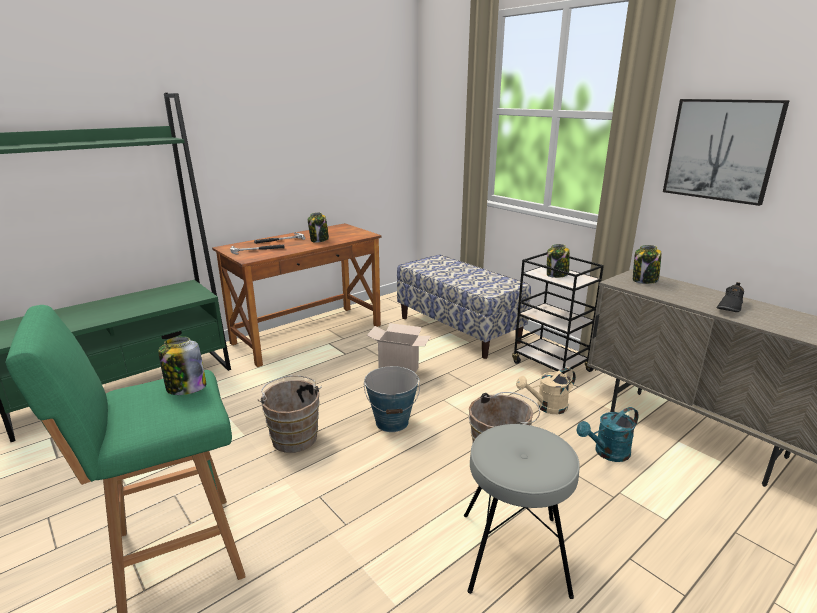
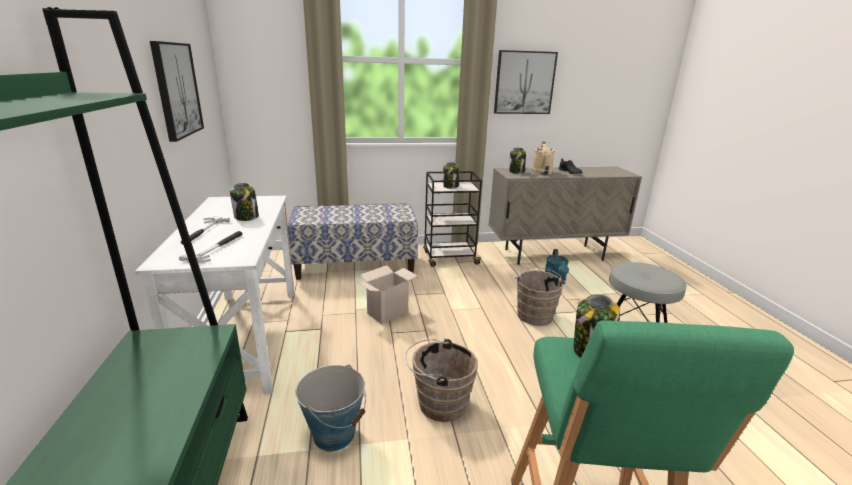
camera: 60 degrees left, 0 degrees up
brown desk [212,223,382,367] -> white desk [135,196,294,395]
bucket [364,366,420,432] -> bucket moved to [296,365,366,452]
beige watering can [516,368,576,414] -> beige watering can moved to [531,142,555,175]
none -> picture [150,41,204,142]

